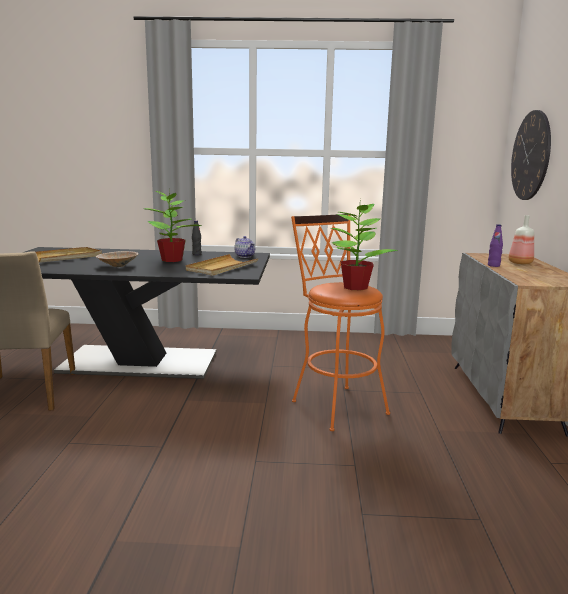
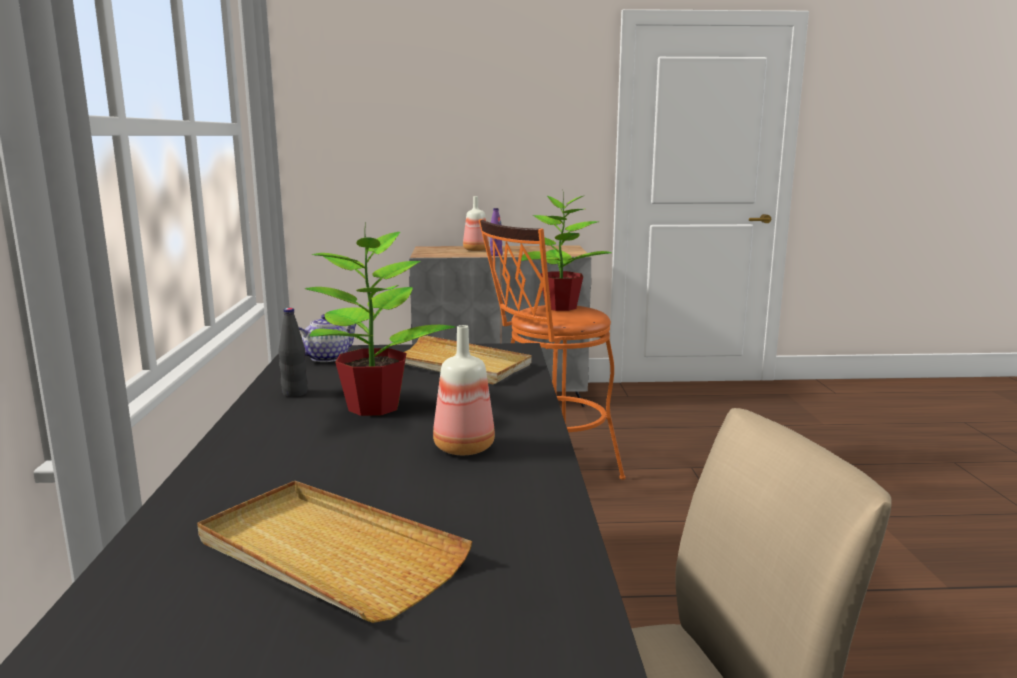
camera: 95 degrees left, 0 degrees up
beige bowl [96,251,138,267] -> bottle [433,325,495,455]
wall clock [511,110,551,200] -> none

